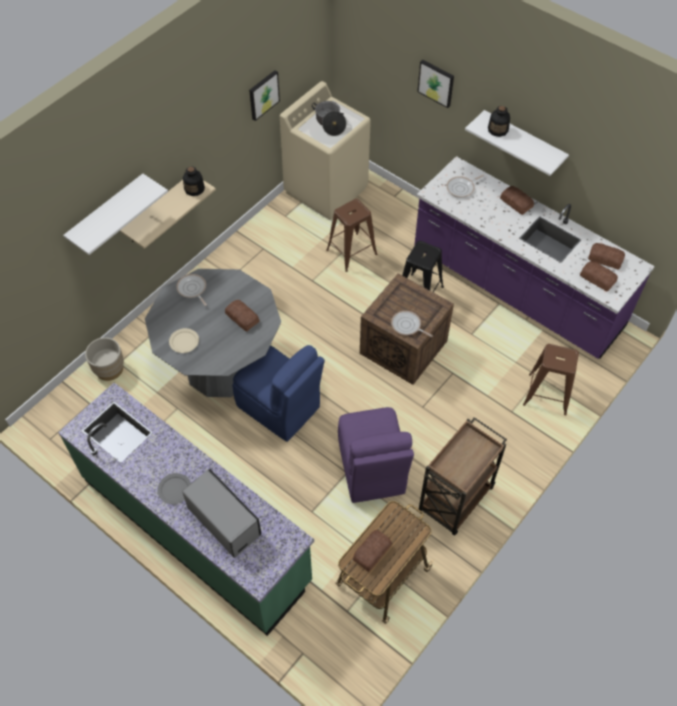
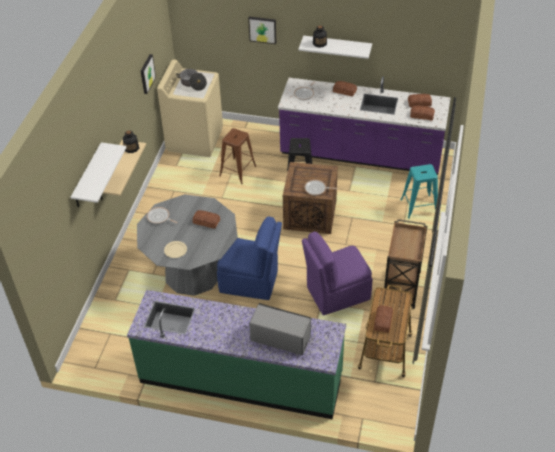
camera: 25 degrees left, 10 degrees down
beige planter [85,337,124,381] -> none
grey plate [157,473,191,504] -> none
purple chair [338,407,414,503] -> purple chair turned 105 degrees clockwise [302,232,372,315]
brown stool [523,344,579,415] -> turquoise stool [401,164,438,219]

